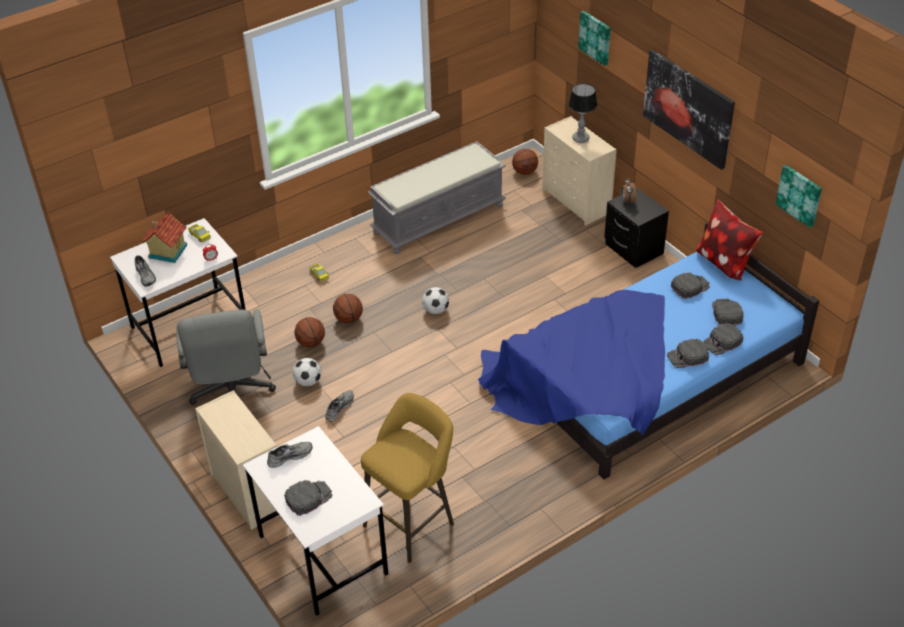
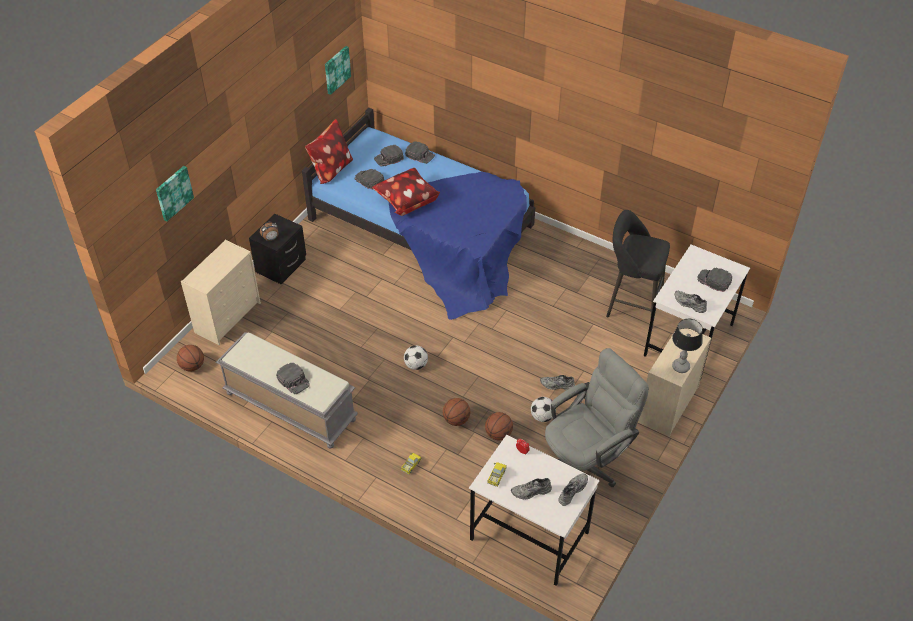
camera: 115 degrees left, 5 degrees up
toy house [141,212,187,263] -> grey shoe [511,478,552,499]
yellow stool [361,393,454,563] -> black stool [606,210,670,320]
table lamp [568,83,597,143] -> table lamp moved to [672,319,703,373]
picture [643,50,735,170] -> none
black cap [667,339,709,368] -> black cap moved to [276,363,310,394]
none -> pillow [372,168,440,216]

